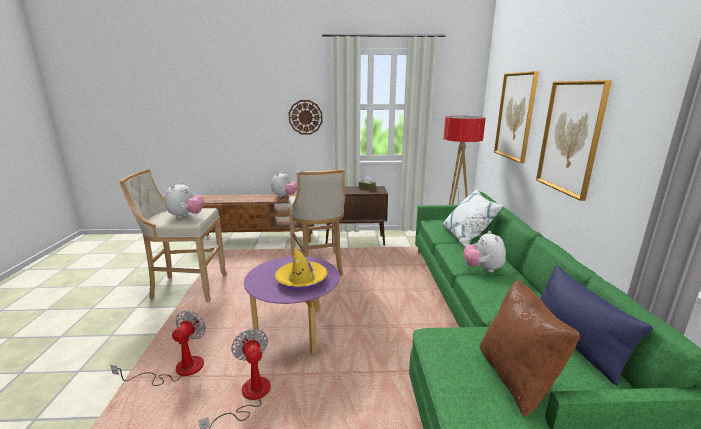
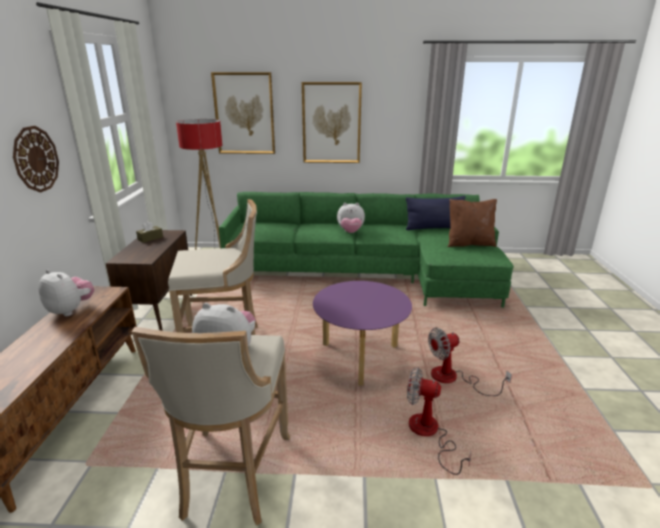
camera: 85 degrees left, 5 degrees up
yellow hat [275,248,328,290] -> none
white pillow [443,190,503,246] -> none

